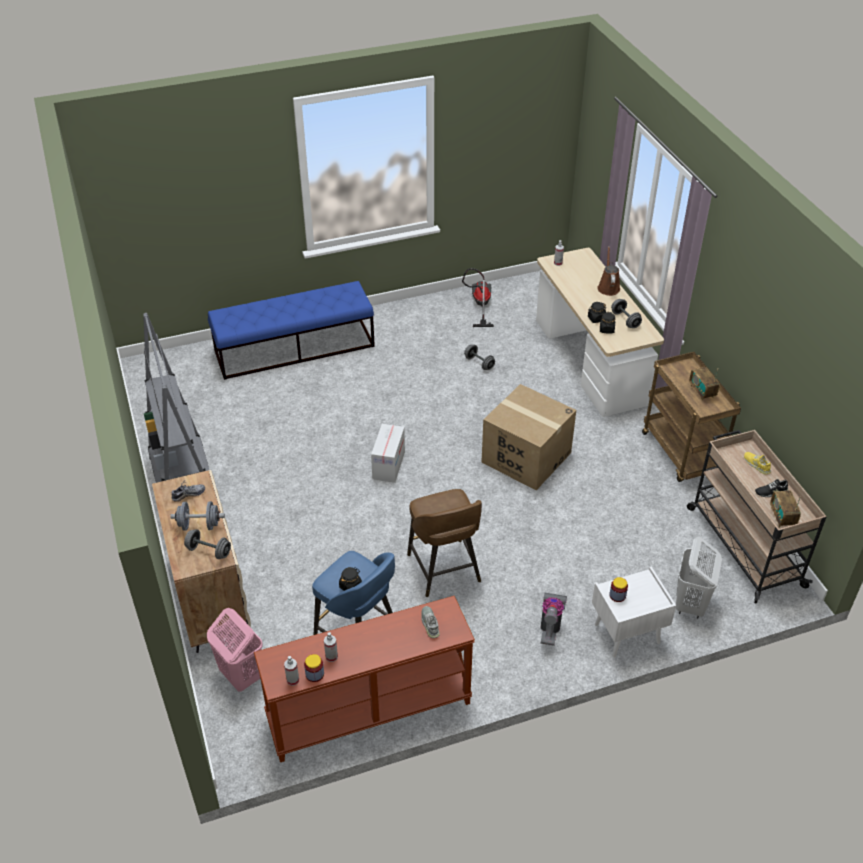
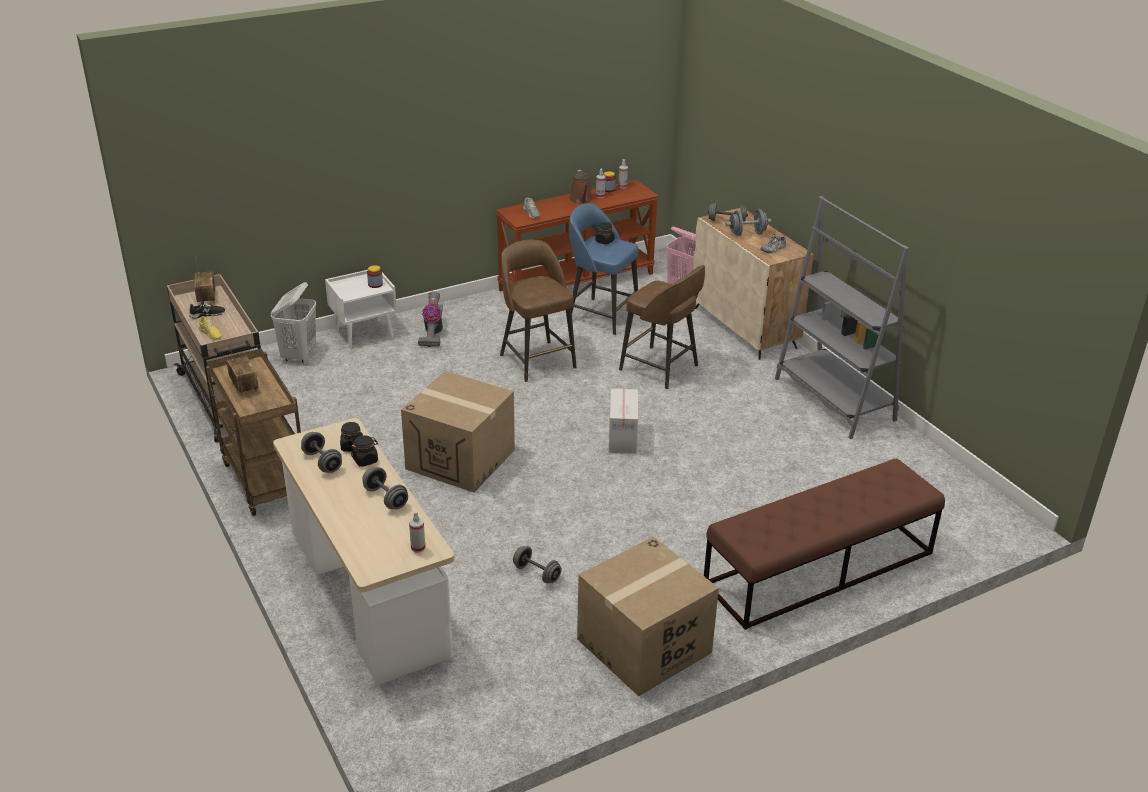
camera: 170 degrees right, 10 degrees down
blue bench [208,281,375,380] -> brown bench [704,458,945,630]
vacuum cleaner [462,268,494,327] -> none
brown watering can [597,246,620,296] -> brown watering can moved to [569,170,593,204]
none -> grey dumbbell [362,467,408,509]
none -> cardboard box [577,536,719,696]
none -> brown stool [619,265,705,389]

